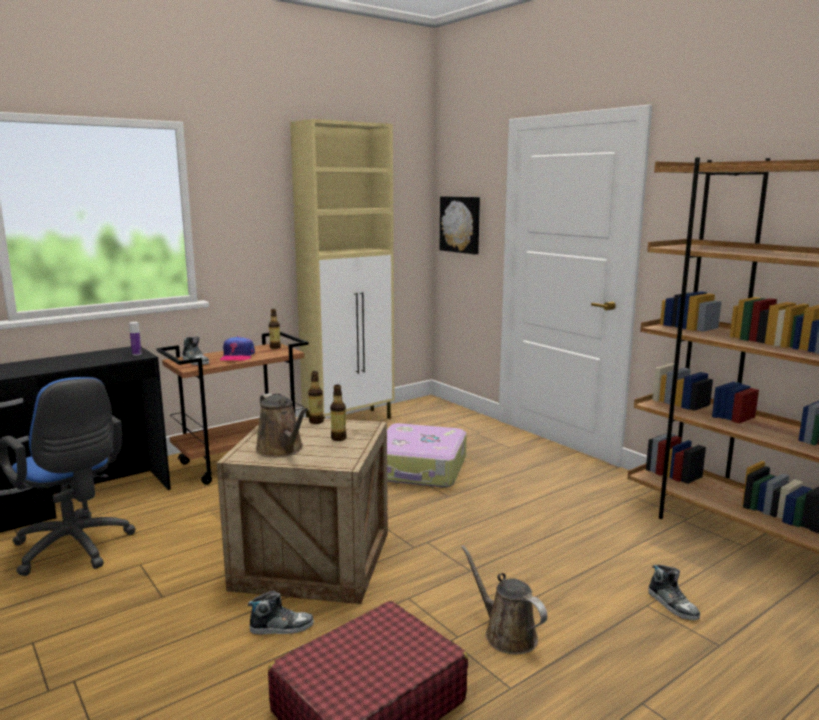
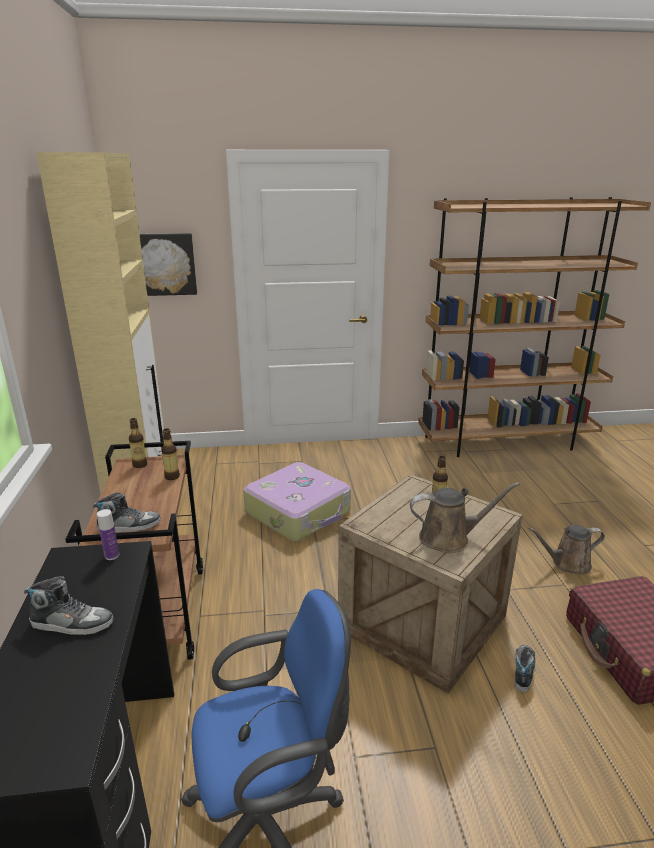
camera: 60 degrees left, 10 degrees up
cap [220,336,255,361] -> none
bottle [308,371,324,424] -> bottle moved to [161,428,180,480]
shoe [648,565,700,621] -> shoe moved to [24,576,113,635]

